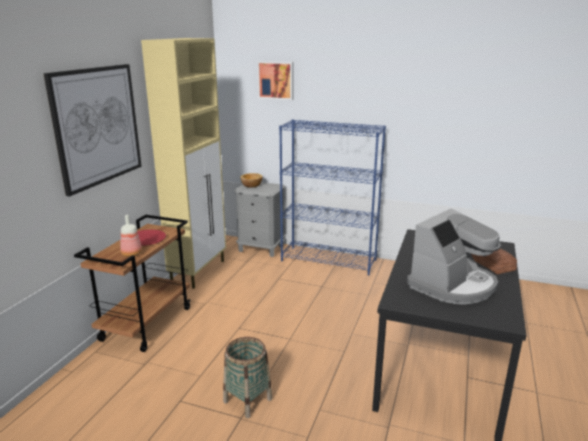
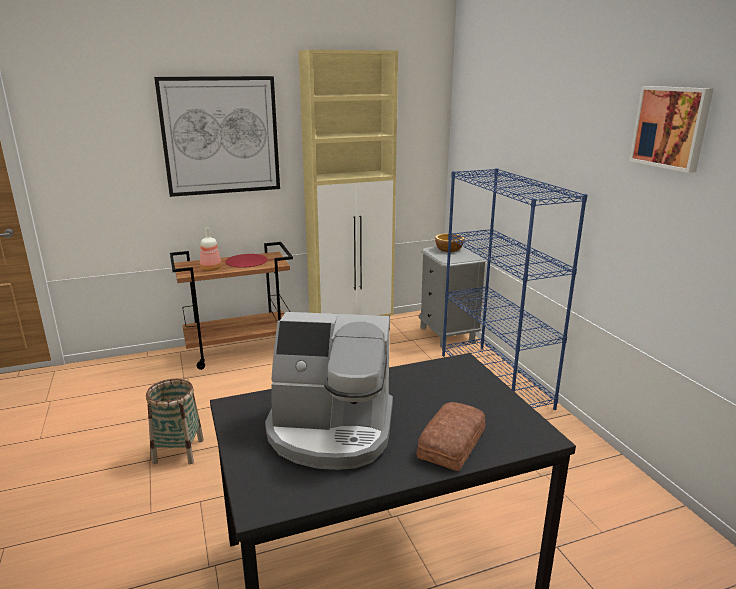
camera: 50 degrees right, 0 degrees up
picture [257,61,294,100] -> picture moved to [629,86,713,173]

